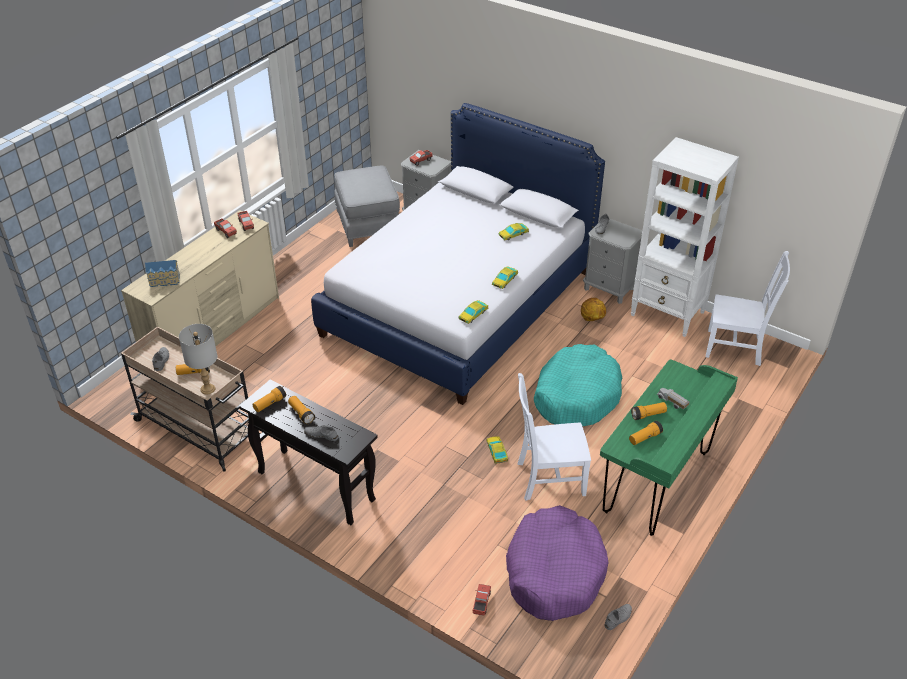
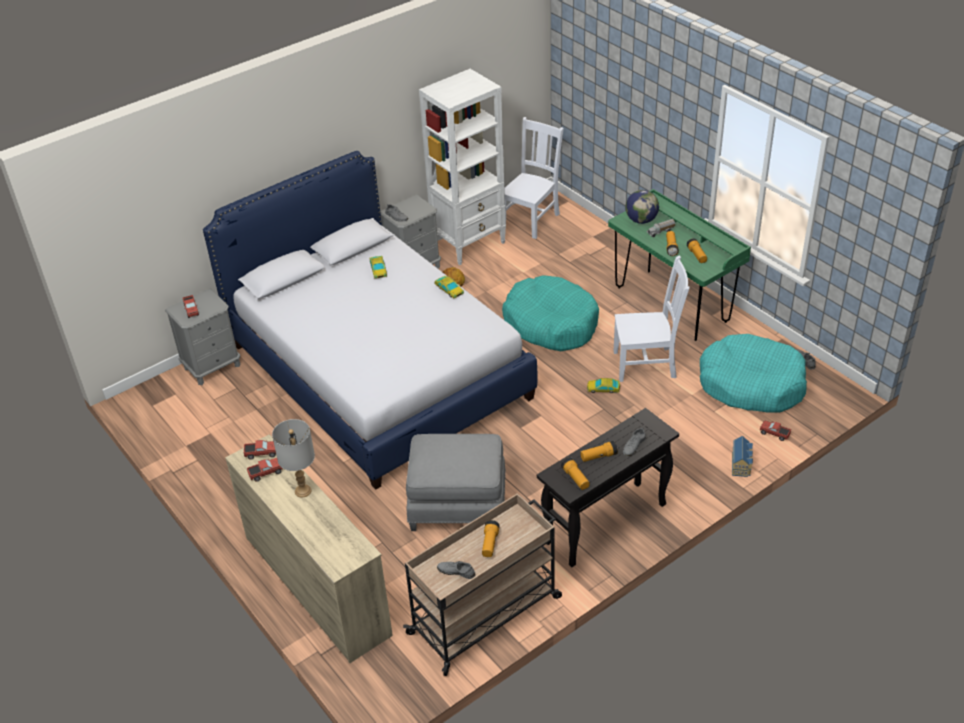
camera: 70 degrees left, 0 degrees up
toy house [145,260,180,287] -> toy house moved to [732,436,753,477]
grey table lamp [179,324,217,395] -> grey table lamp moved to [272,419,315,498]
grey ottoman [334,166,400,247] -> grey ottoman moved to [406,434,506,531]
toy car [458,300,488,324] -> none
purple dog bed [506,505,609,621] -> turquoise dog bed [700,334,807,413]
white chair [517,373,591,501] -> white chair turned 105 degrees counterclockwise [614,255,690,382]
none -> globe [626,190,659,224]

